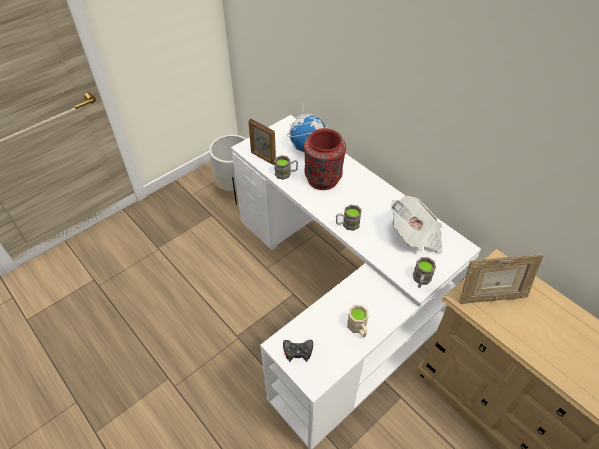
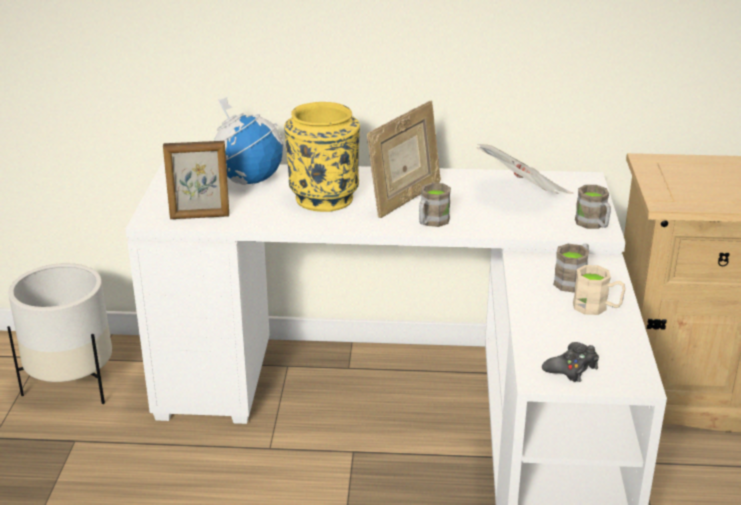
camera: 45 degrees left, 20 degrees down
brown mug [274,155,298,180] -> brown mug moved to [553,244,589,292]
red vase [304,128,346,190] -> yellow vase [284,102,360,212]
picture frame [459,254,544,304] -> picture frame moved to [367,101,441,218]

